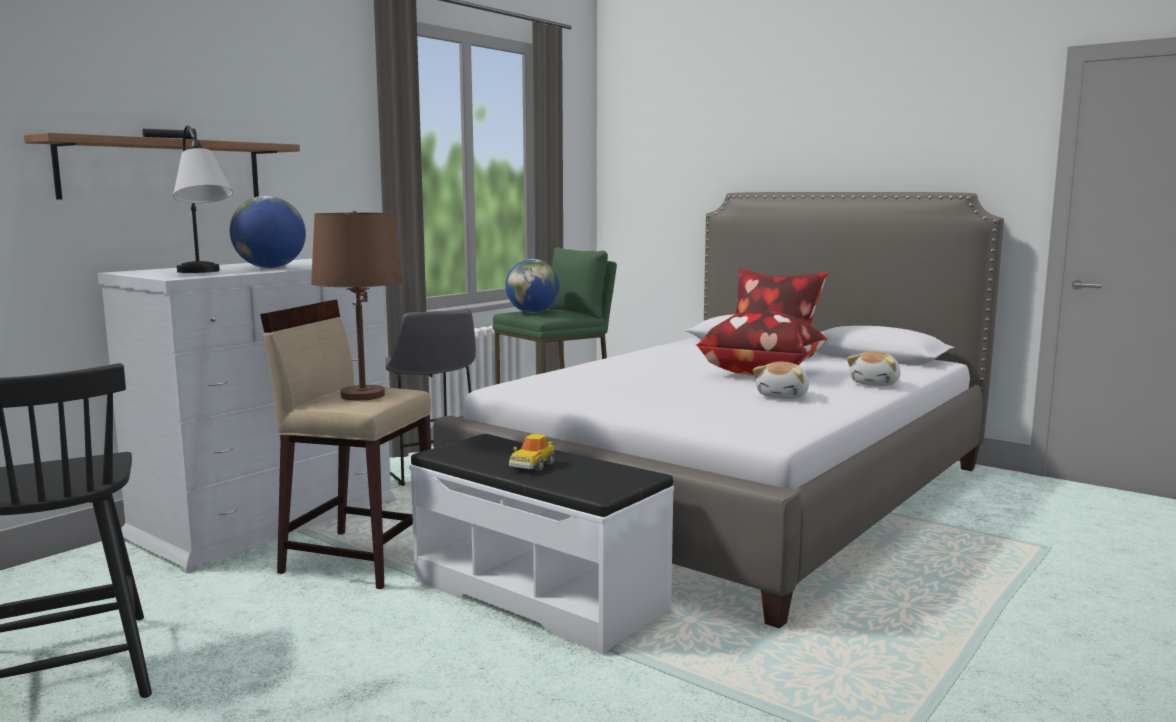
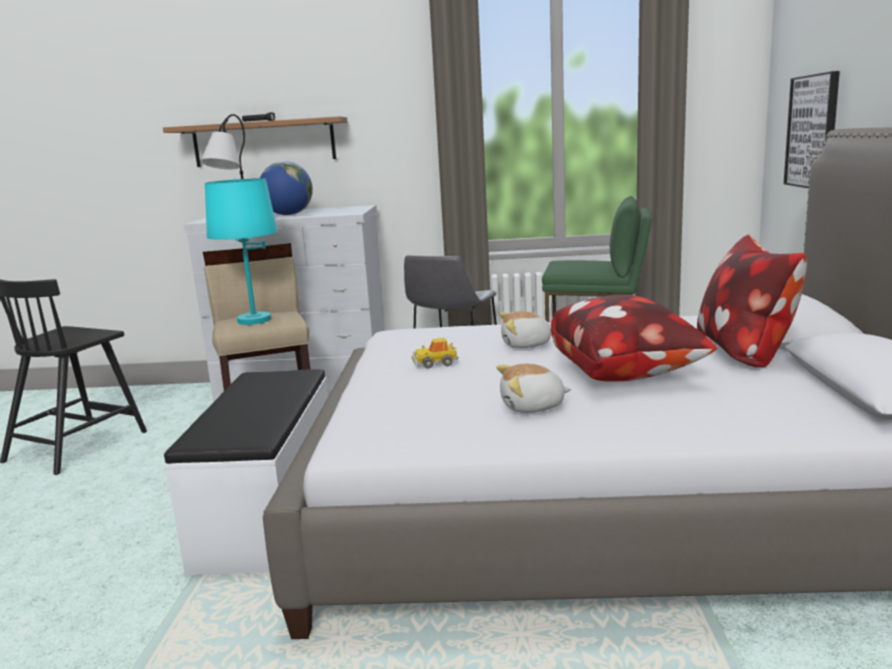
camera: 55 degrees right, 5 degrees up
brown table lamp [311,211,403,401] -> turquoise table lamp [205,178,278,325]
globe [505,259,560,313] -> none
toy car [509,434,555,471] -> toy car moved to [412,338,459,369]
plush toy [847,351,901,386] -> plush toy moved to [499,311,552,348]
none -> picture [784,71,840,188]

